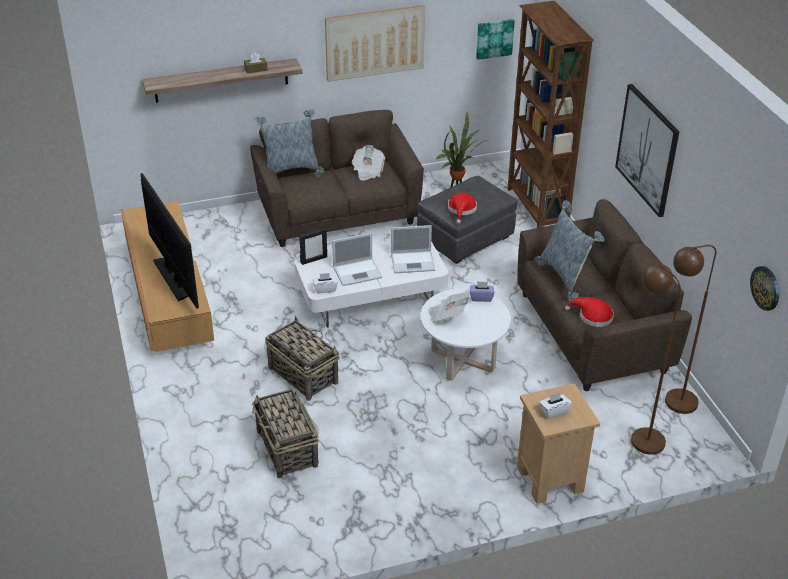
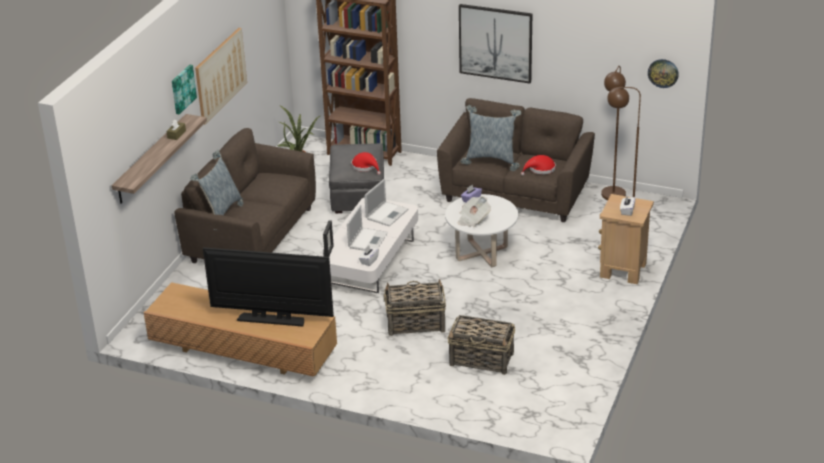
camera: 50 degrees left, 5 degrees down
newspaper [352,145,385,181] -> none
picture [476,19,515,60] -> picture moved to [172,65,197,115]

